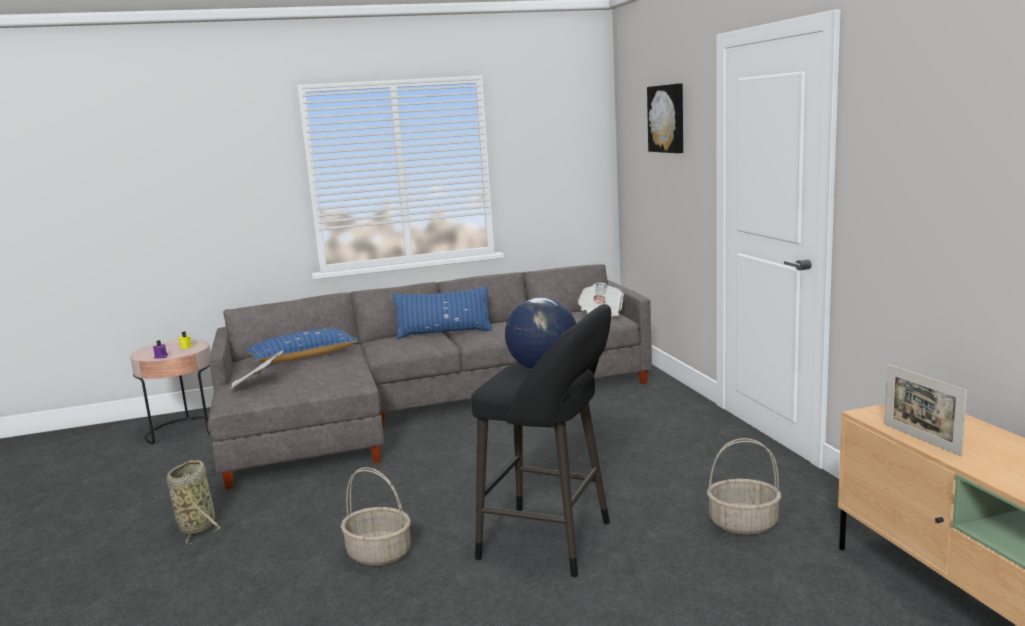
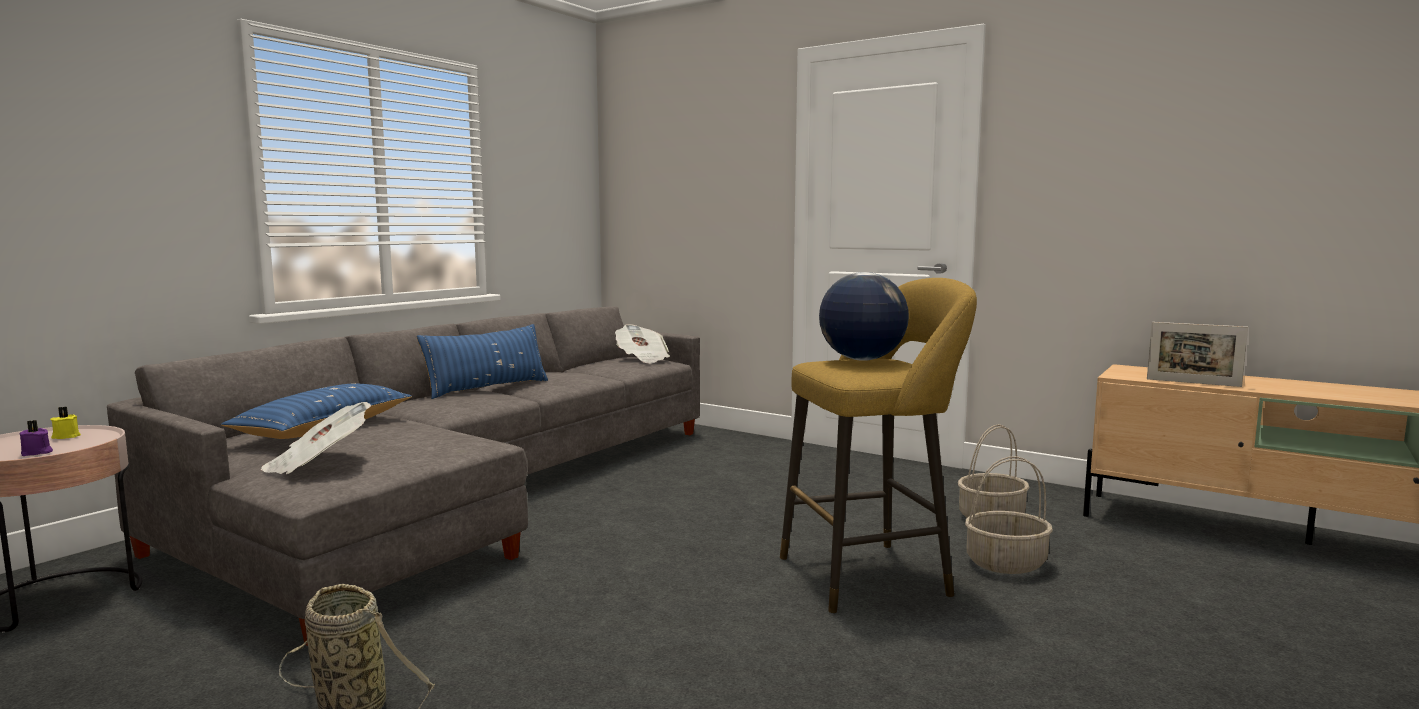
camera: 40 degrees left, 5 degrees down
basket [341,467,411,566] -> basket moved to [965,456,1053,574]
black stool [471,304,611,577] -> yellow stool [780,278,977,613]
picture [647,83,683,153] -> none

